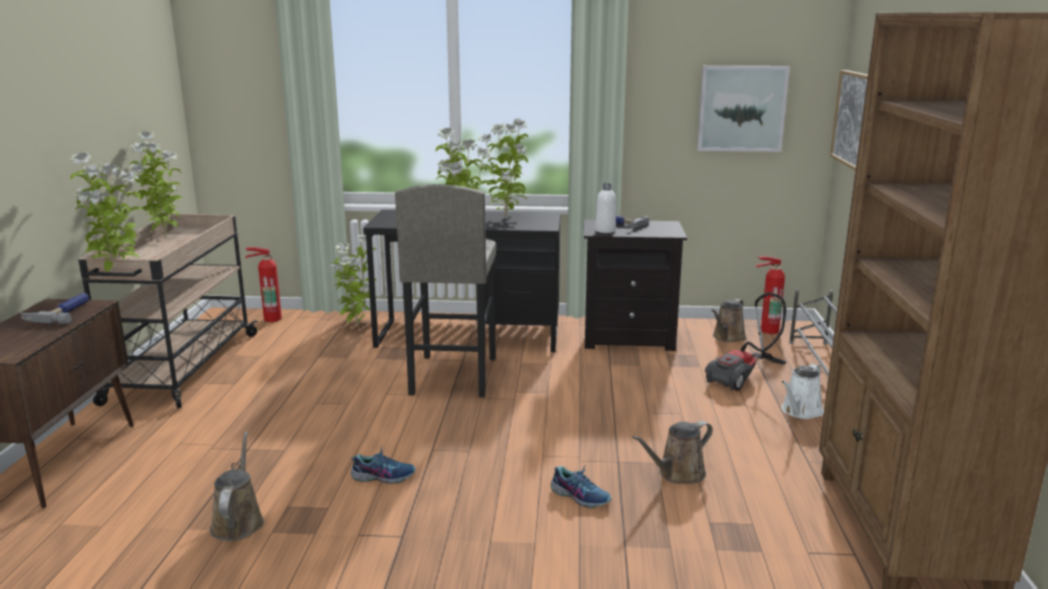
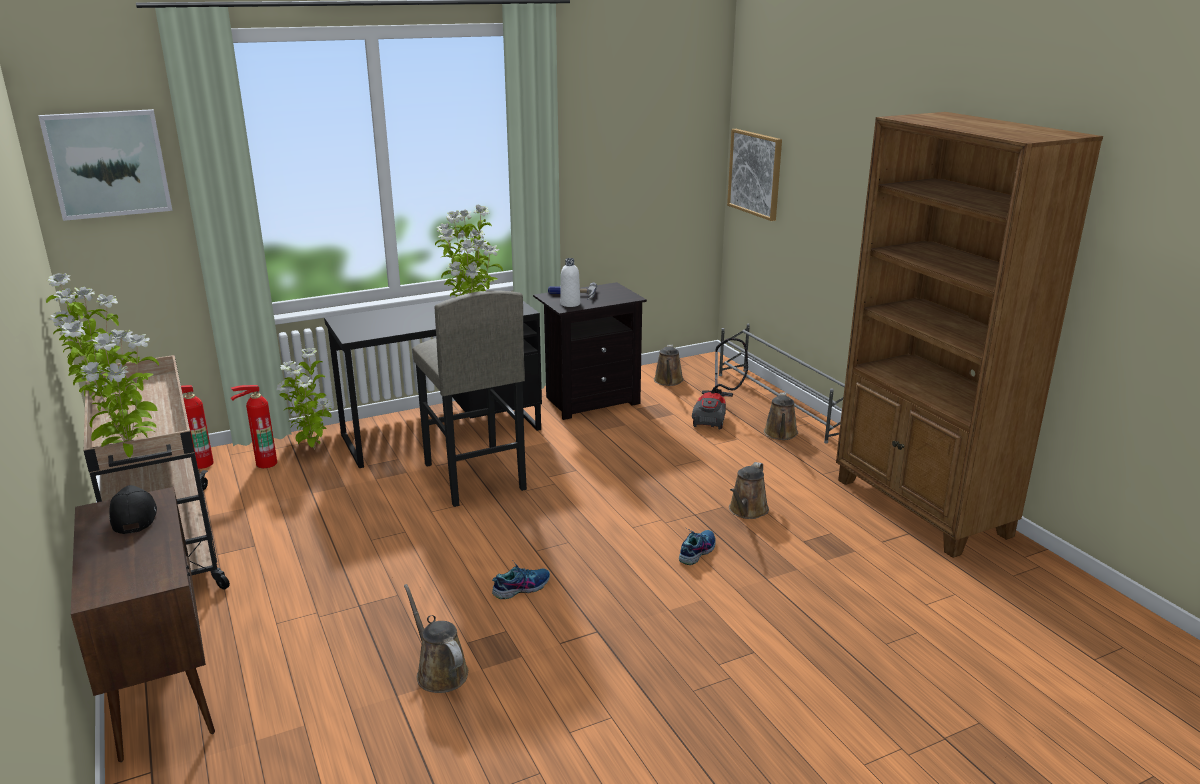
camera: 30 degrees left, 5 degrees up
hammer [20,293,89,324] -> black cap [109,485,157,534]
shoe [551,466,612,508] -> shoe turned 60 degrees counterclockwise [679,528,716,565]
picture [697,66,790,152] -> picture moved to [38,109,173,221]
fire extinguisher [756,256,785,334] -> fire extinguisher moved to [231,385,277,468]
white watering can [781,364,824,419] -> brown watering can [764,392,798,440]

